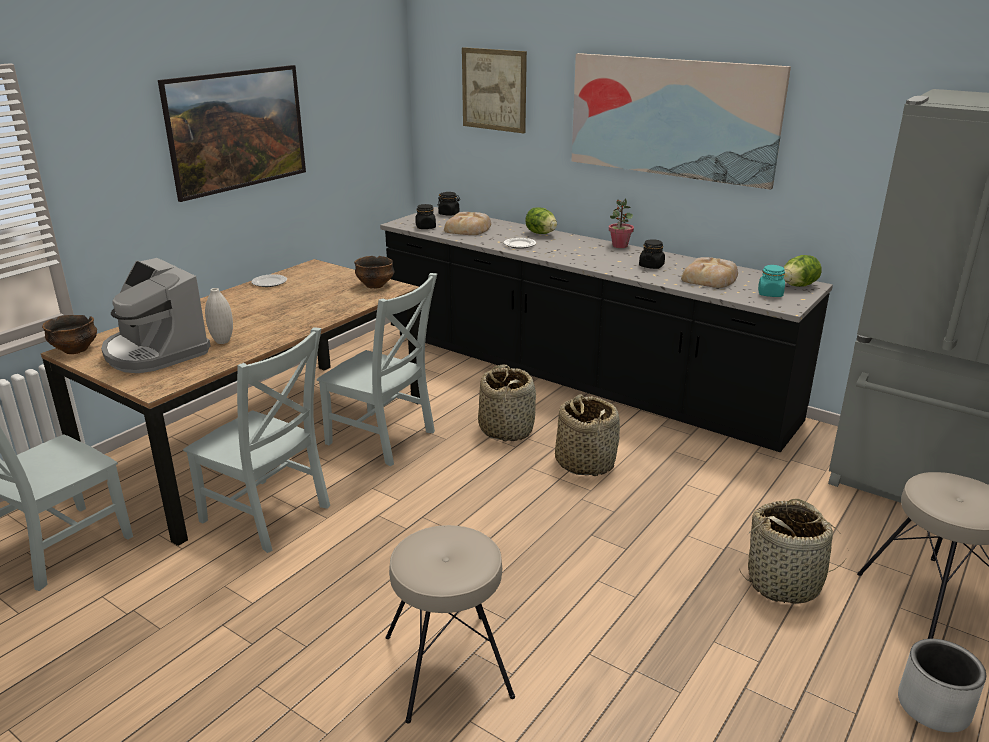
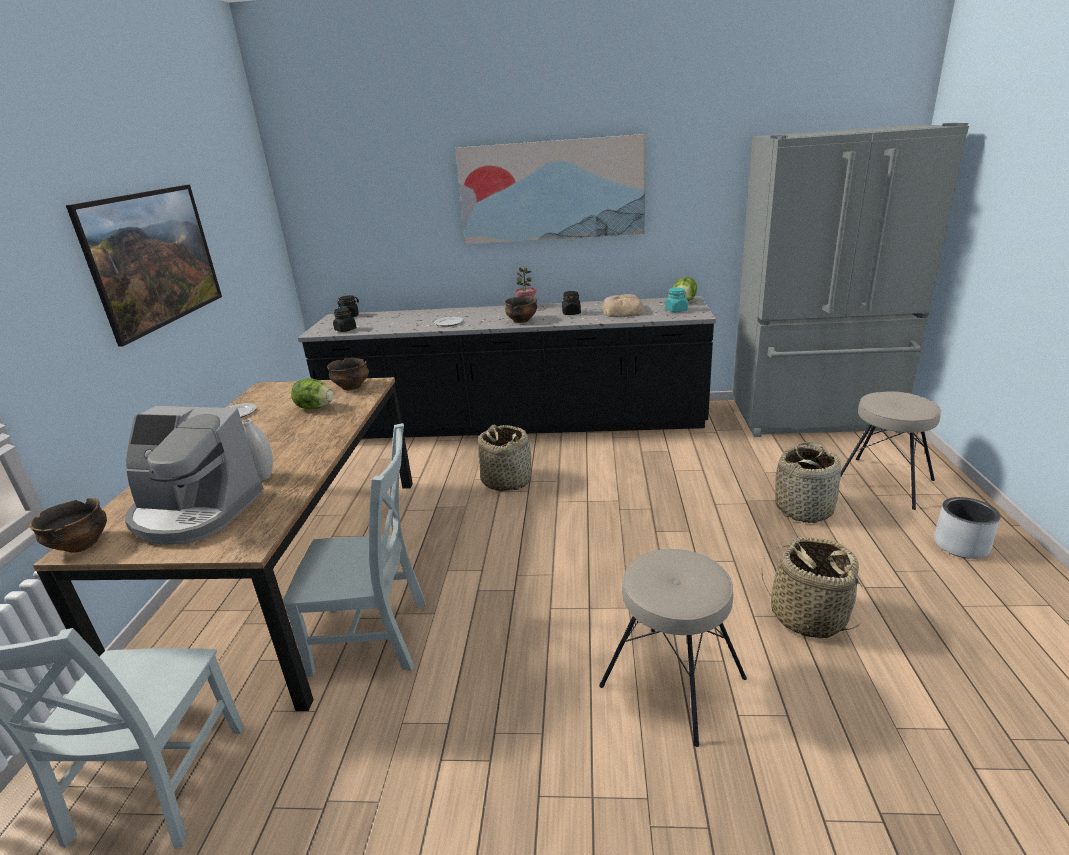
camera: 30 degrees left, 0 degrees up
grey chair [317,273,437,466] -> none
bread [444,212,491,235] -> none
picture [462,47,527,133] -> none
lettuce [525,208,557,234] -> lettuce moved to [291,378,334,409]
basket [555,394,620,476] -> basket moved to [762,537,863,638]
none -> bowl [505,296,537,323]

